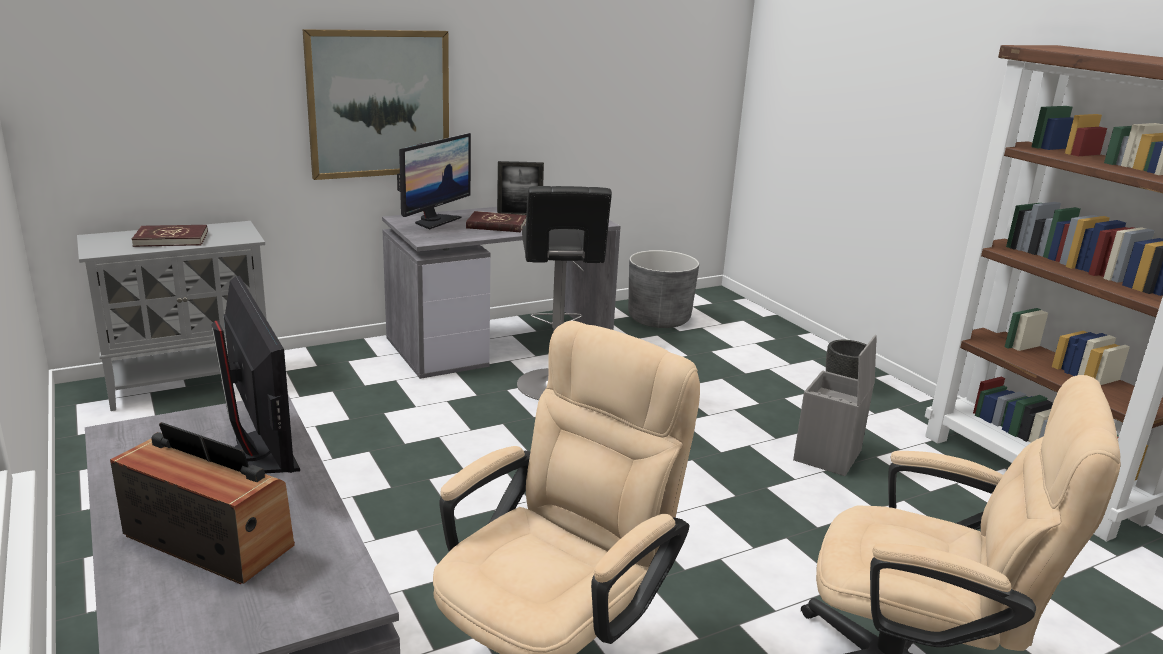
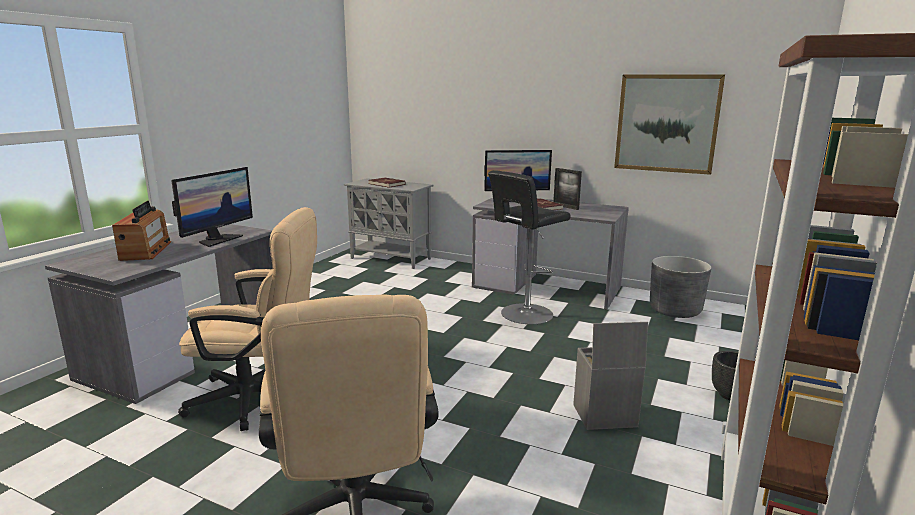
camera: 55 degrees right, 5 degrees down
picture [303,29,449,180] -> picture moved to [614,74,725,175]

